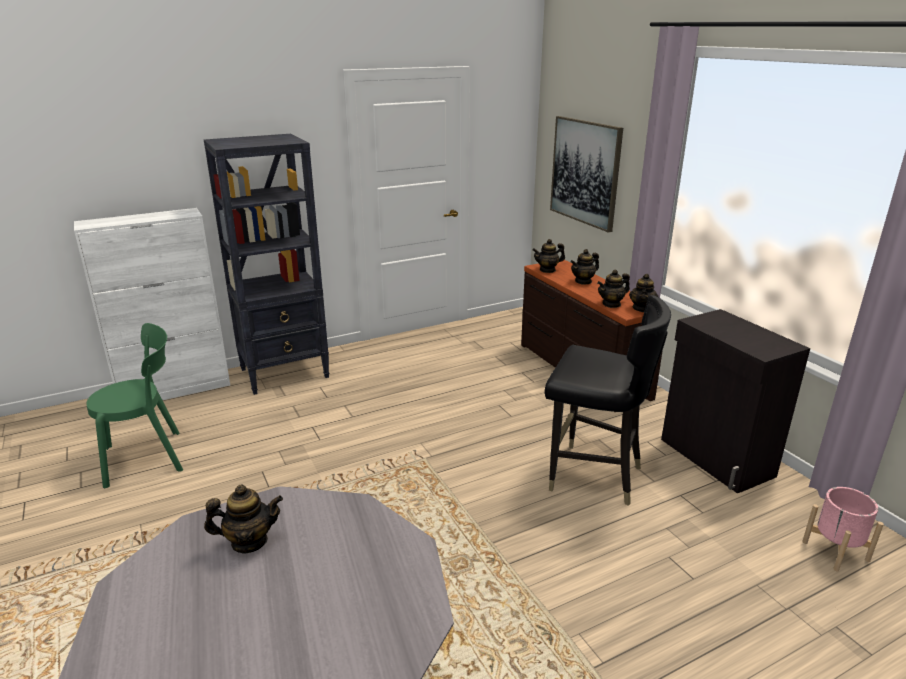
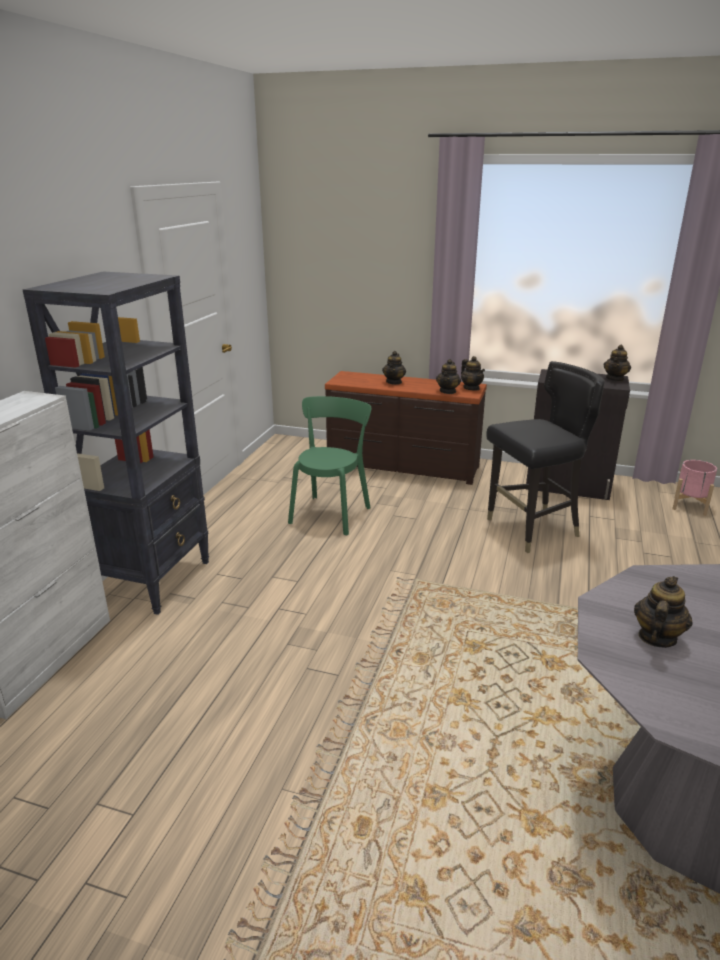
camera: 45 degrees left, 0 degrees up
green chair [86,323,183,488] -> green chair moved to [288,396,371,535]
teapot [533,239,565,273] -> teapot moved to [604,345,631,382]
picture [550,116,623,232] -> none

